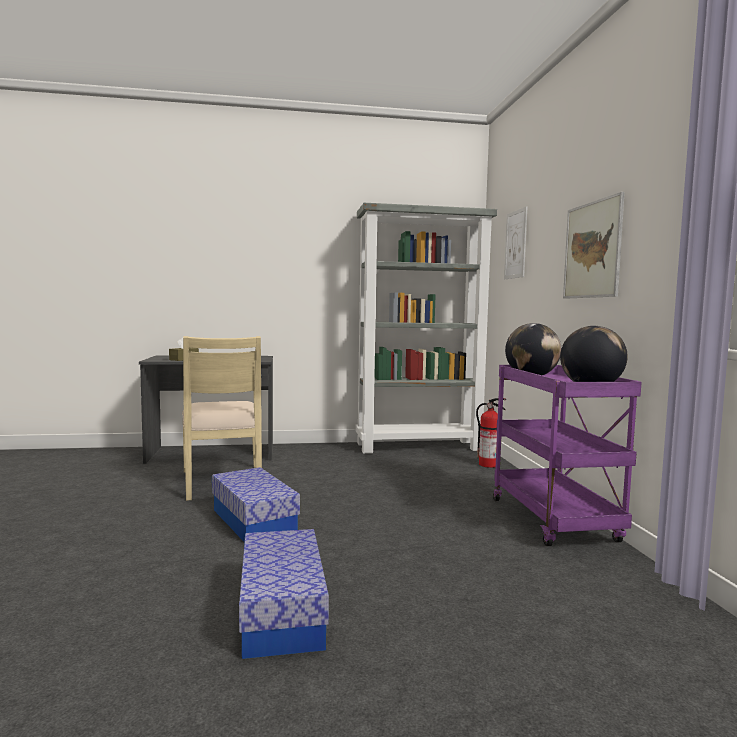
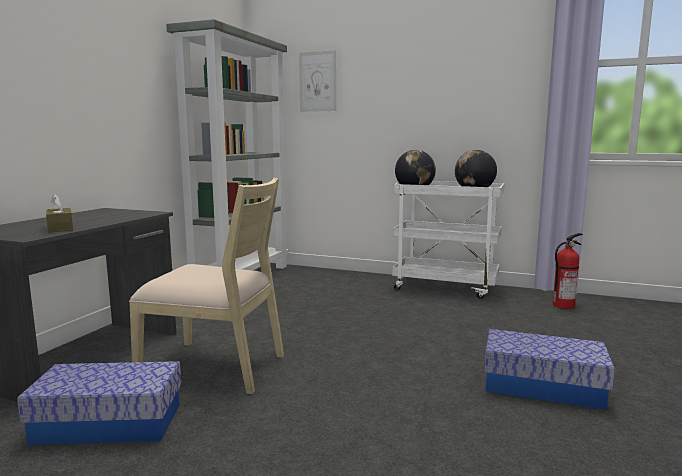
camera: 60 degrees left, 5 degrees up
storage box [212,467,300,542] -> storage box moved to [17,361,181,445]
fire extinguisher [476,398,506,468] -> fire extinguisher moved to [553,233,583,309]
purple cart [493,365,642,546] -> white cart [392,181,505,299]
picture [563,192,625,299] -> none

